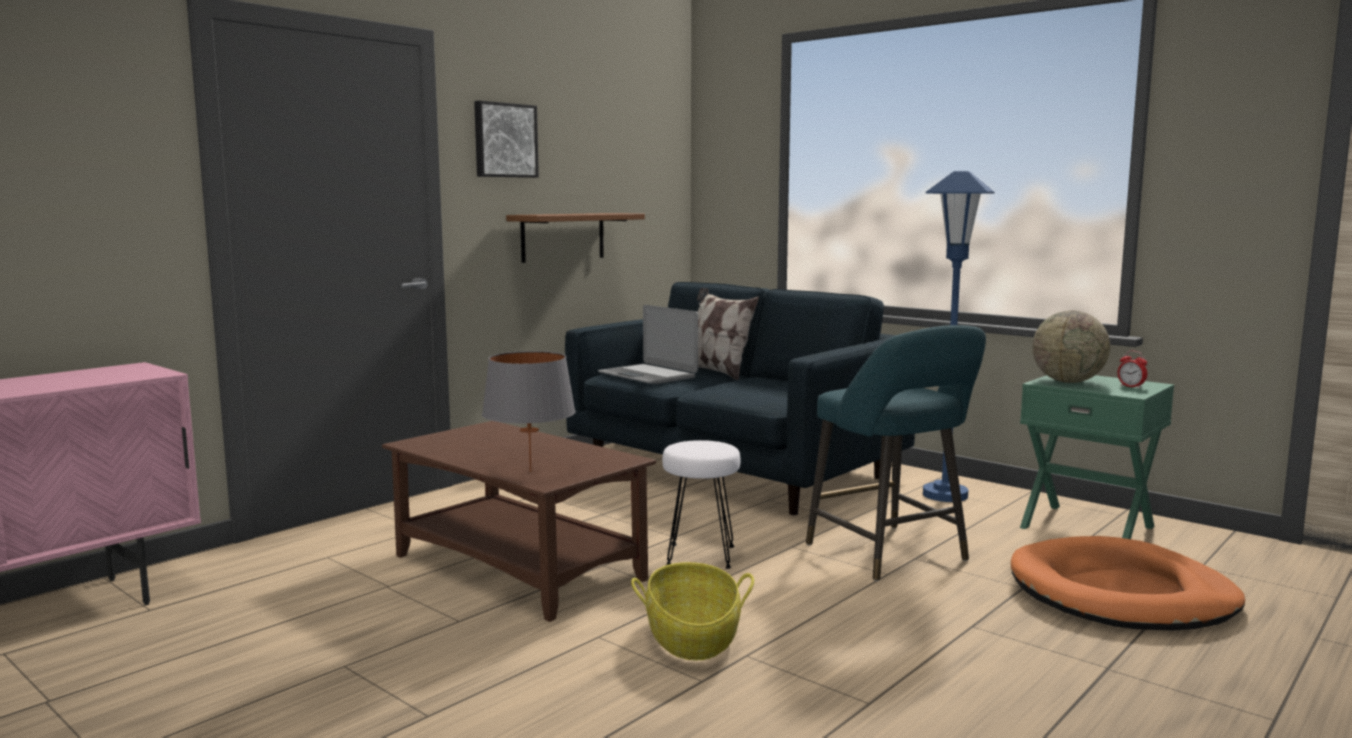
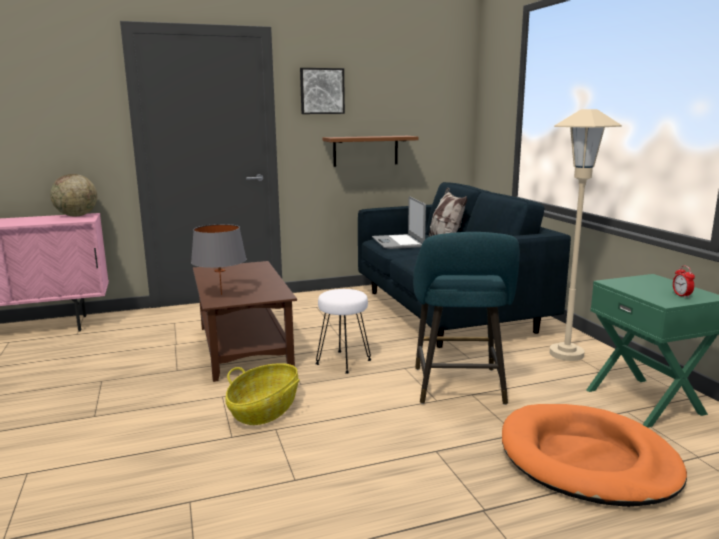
camera: 30 degrees right, 5 degrees up
blue floor lamp [923,171,995,502] -> beige floor lamp [550,109,622,361]
globe [1032,310,1110,383] -> globe moved to [50,174,97,217]

